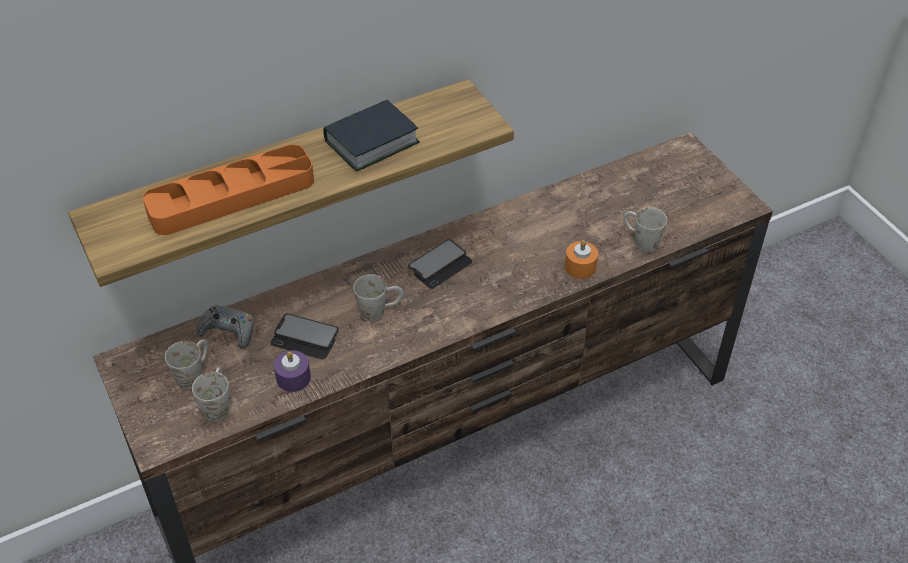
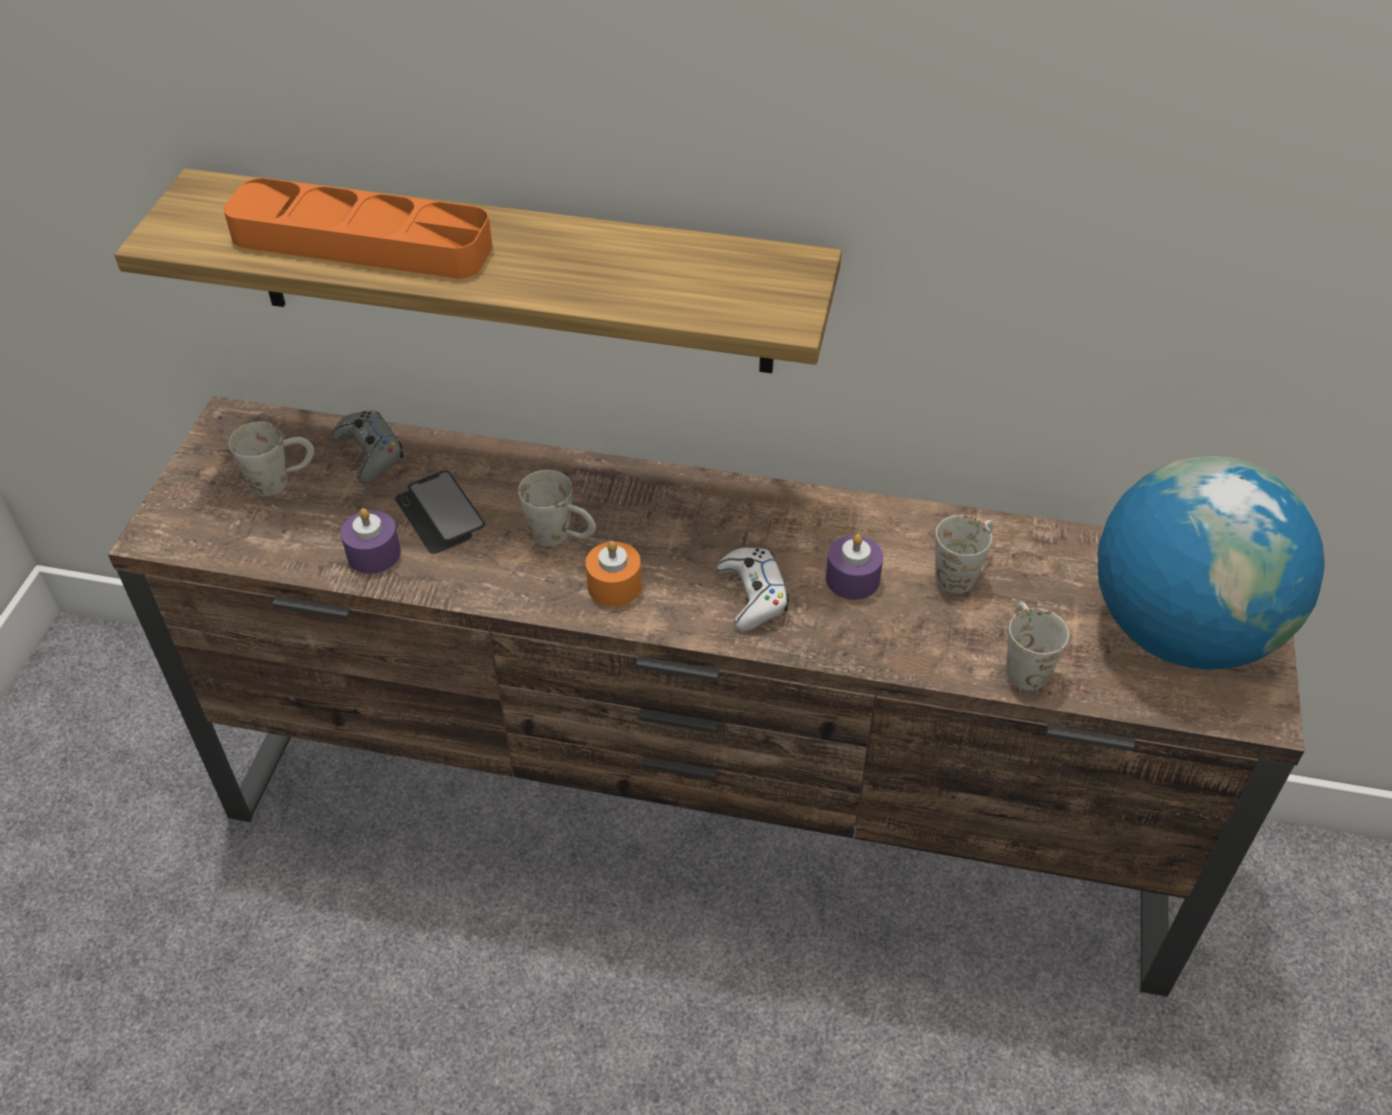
camera: 40 degrees right, 0 degrees up
white mug [192,367,230,422] -> white mug moved to [935,515,993,594]
book [323,100,420,171] -> none
phone [408,239,472,289] -> none
orange candle [565,240,598,279] -> orange candle moved to [586,540,642,607]
none -> white game controller [716,548,789,631]
none -> purple candle [826,534,883,600]
none -> globe [1098,456,1325,670]

